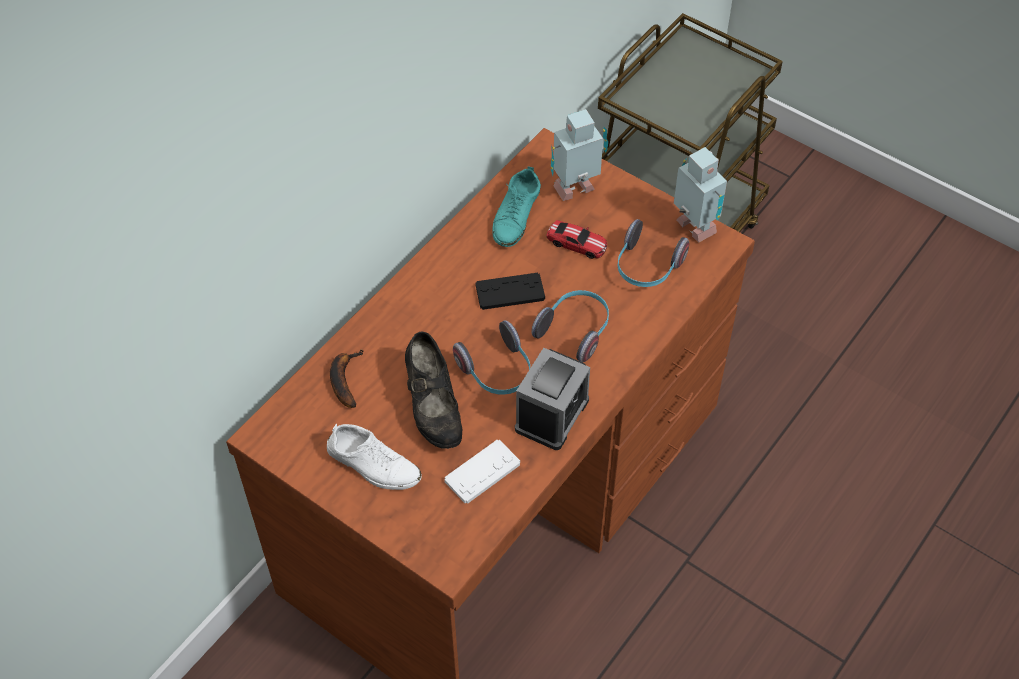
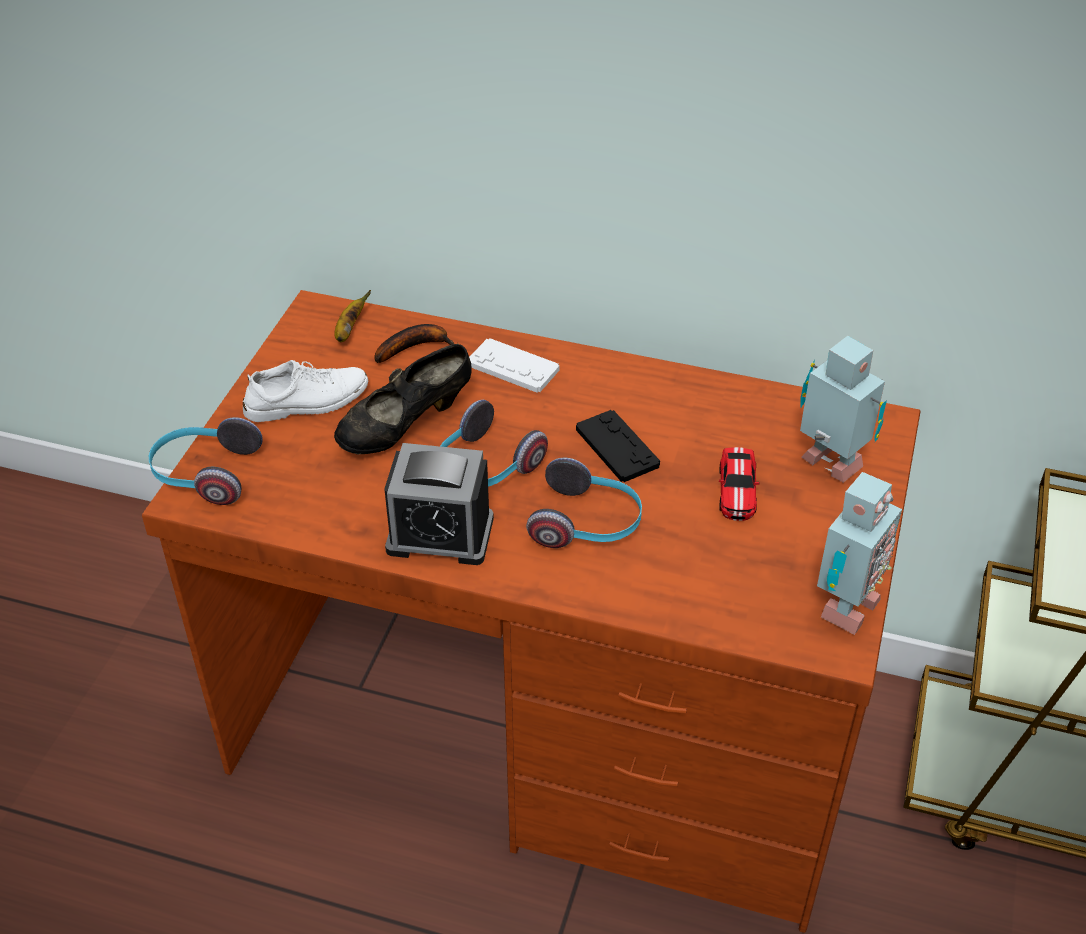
camera: 70 degrees right, 10 degrees down
white shoe [327,424,422,490] -> white shoe turned 120 degrees counterclockwise [243,360,368,422]
white game controller [444,440,520,504] -> white game controller moved to [469,338,560,393]
turquoise shoe [492,166,541,247] -> none
headphones [618,219,689,287] -> headphones moved to [149,417,263,505]
none -> banana [334,290,371,342]

